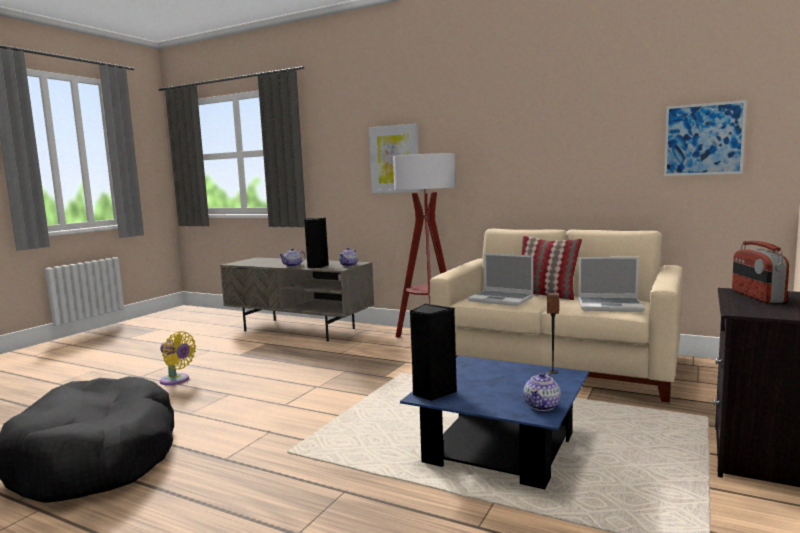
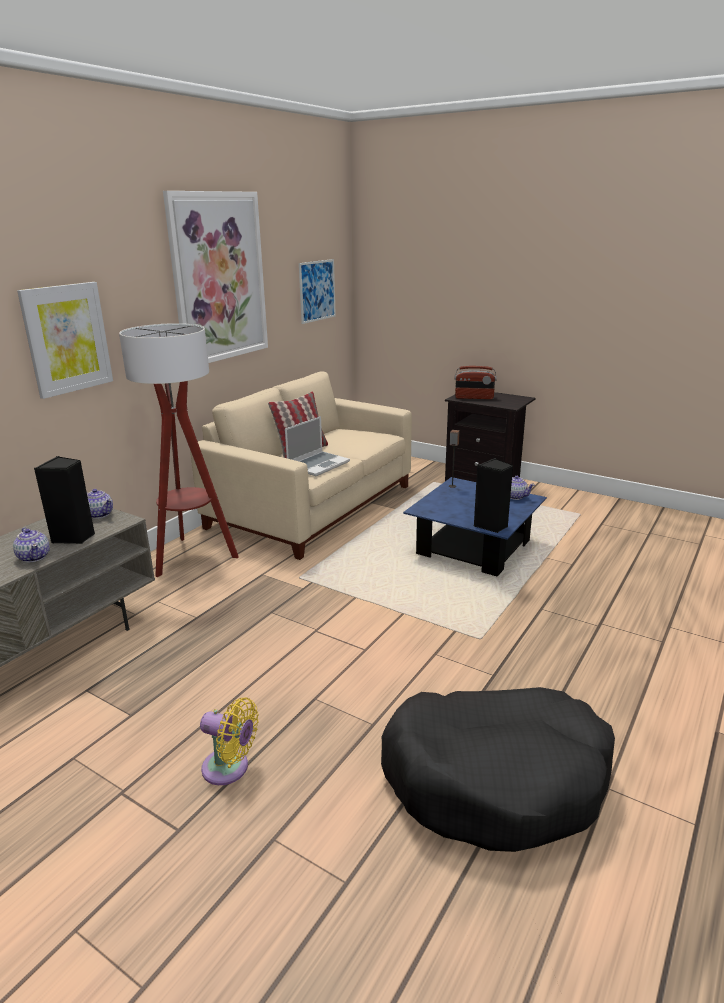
camera: 85 degrees left, 15 degrees up
yellow fan [160,331,196,385] -> yellow fan turned 75 degrees clockwise [200,697,258,785]
laptop [578,257,645,312] -> none
none -> picture [163,191,268,363]

